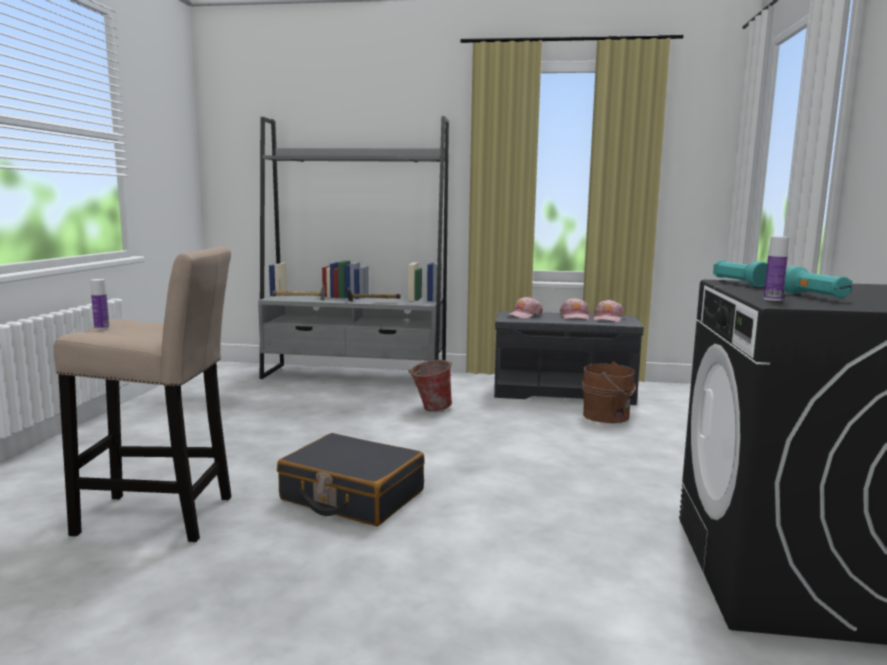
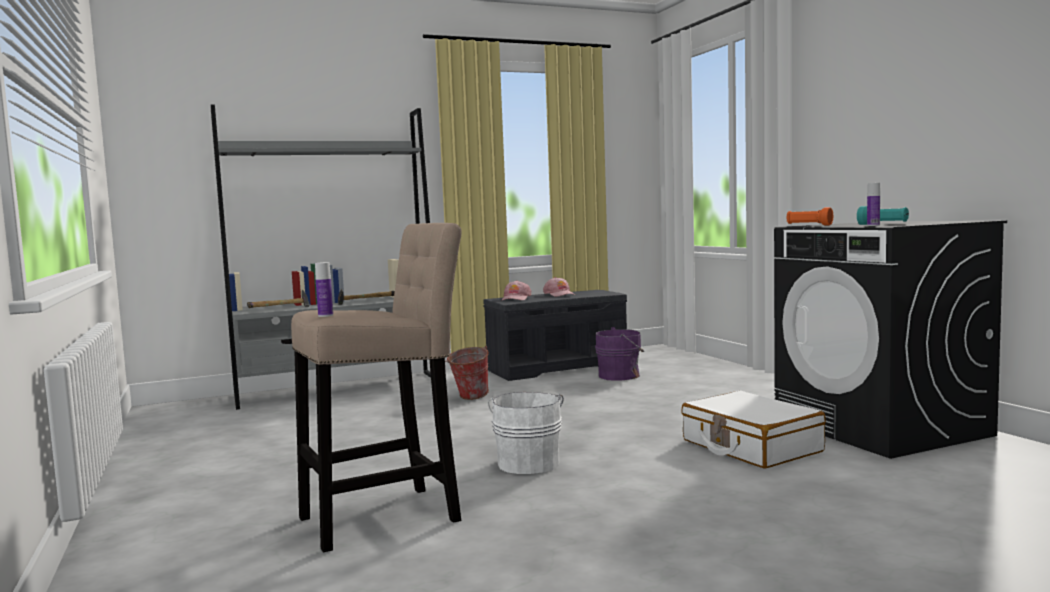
camera: 30 degrees left, 5 degrees down
black suitcase [277,433,425,526] -> white bucket [488,392,564,474]
brown bucket [582,361,636,423] -> purple bucket [595,327,644,381]
pink cap [593,299,624,322] -> none
turquoise flashlight [713,260,767,287] -> orange flashlight [787,207,833,225]
none -> white suitcase [681,391,826,469]

